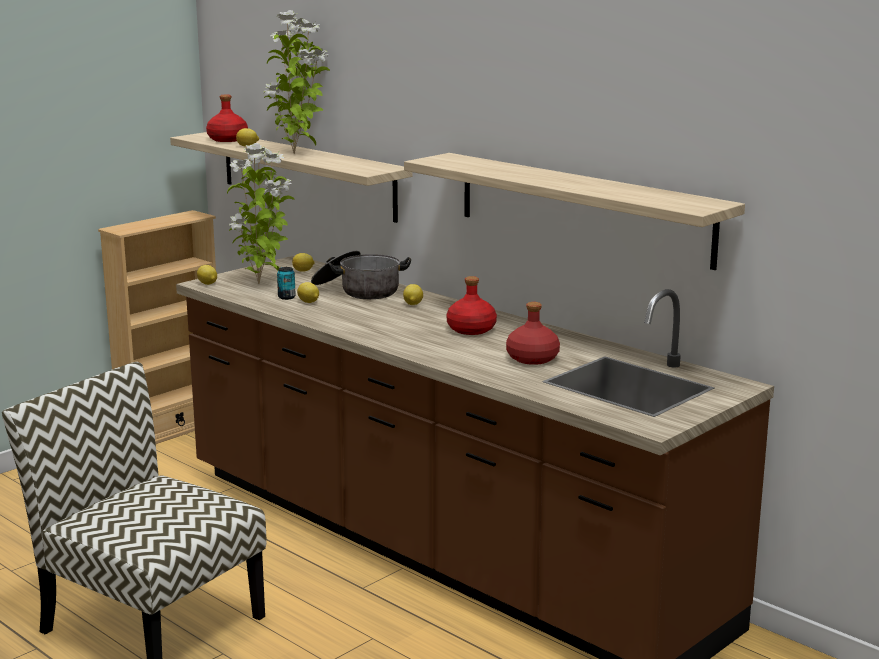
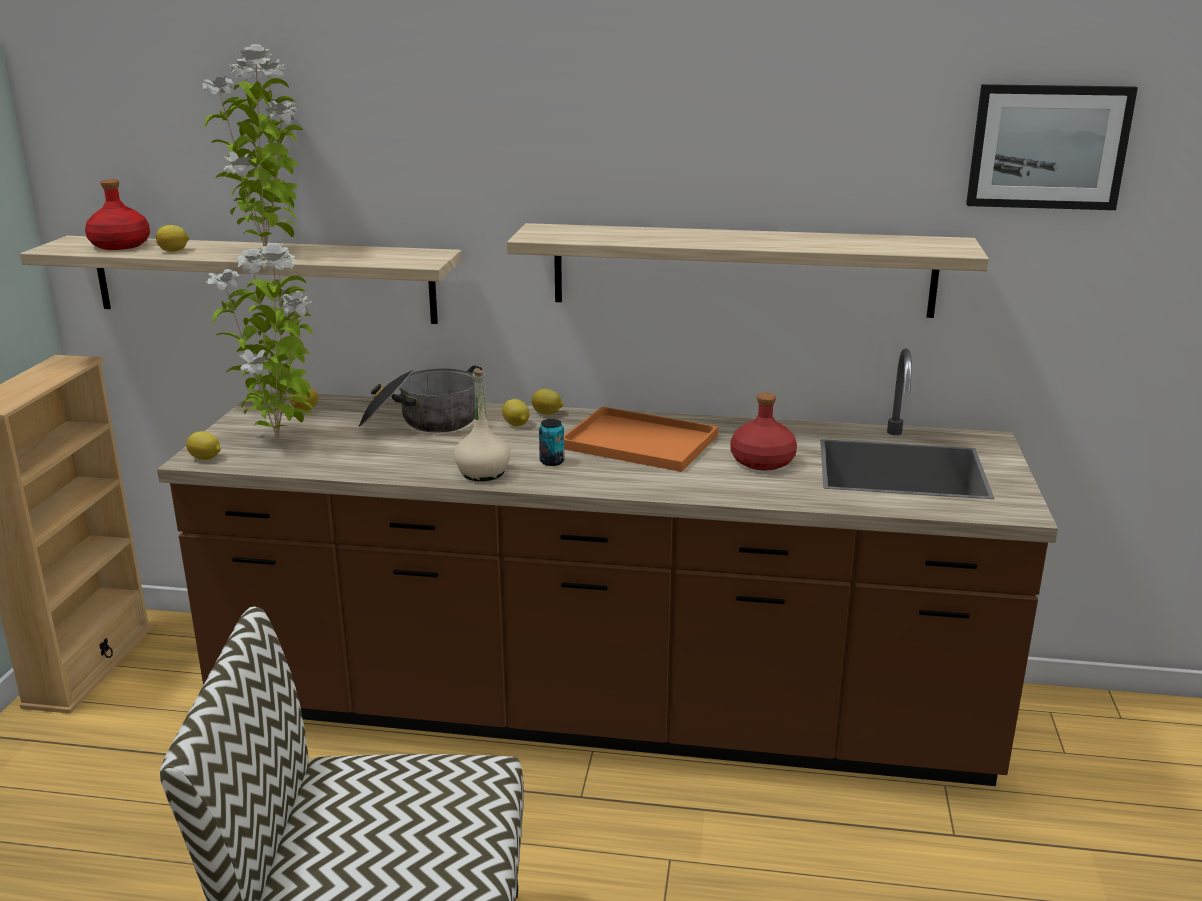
camera: 35 degrees left, 5 degrees up
can [277,267,296,300] -> can moved to [539,419,564,466]
lemon [297,282,319,303] -> lemon moved to [532,389,563,415]
red bottle [446,276,497,335] -> orange tray [564,406,718,472]
none -> beige bottle [454,369,511,481]
none -> picture [966,84,1138,210]

